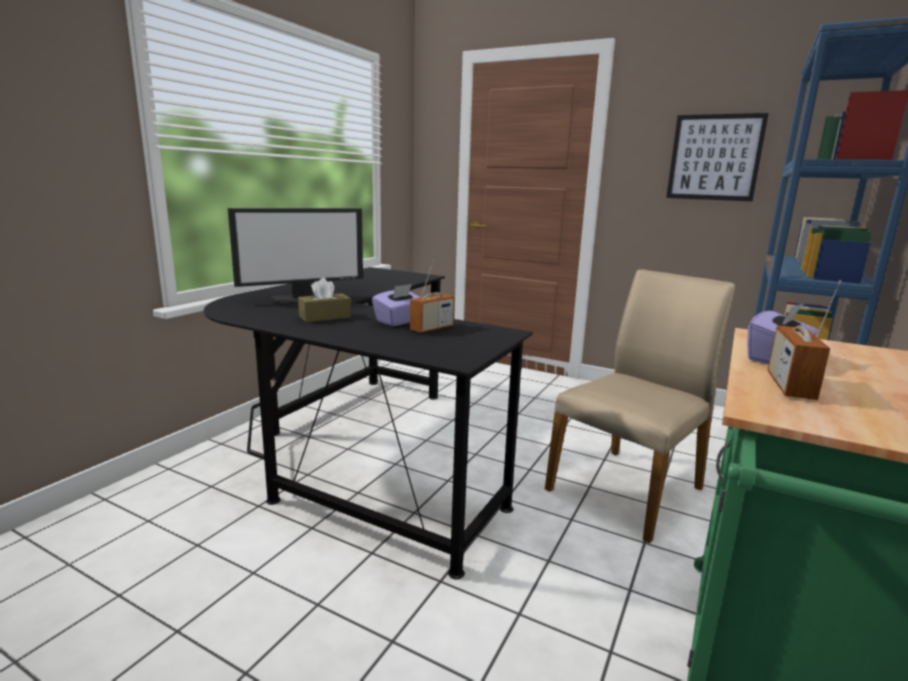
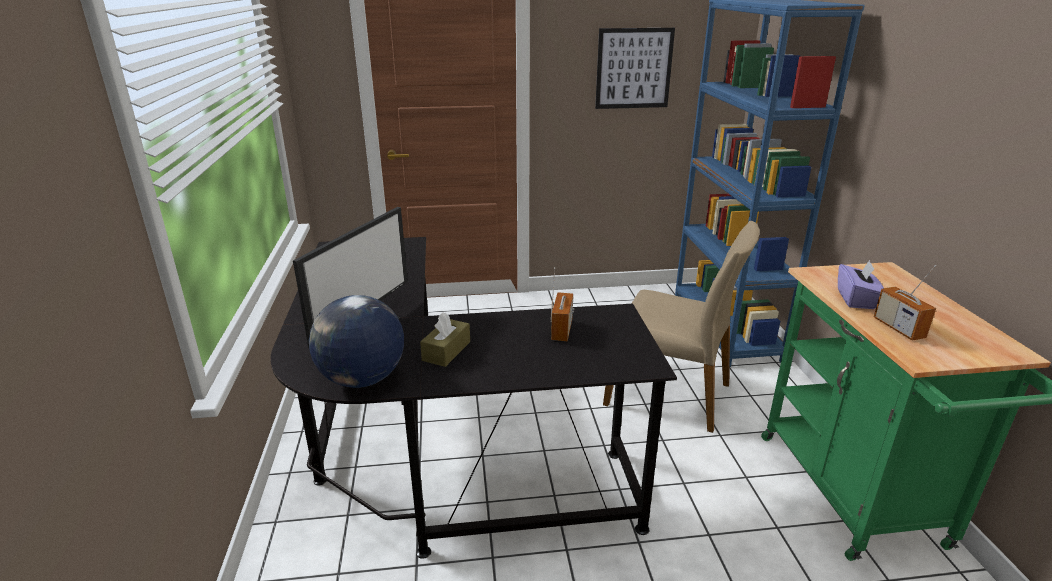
camera: 35 degrees left, 10 degrees up
purple tissue box [372,284,421,326] -> none
beige chair [545,269,735,543] -> beige chair turned 105 degrees clockwise [603,221,760,433]
none -> globe [309,295,404,388]

